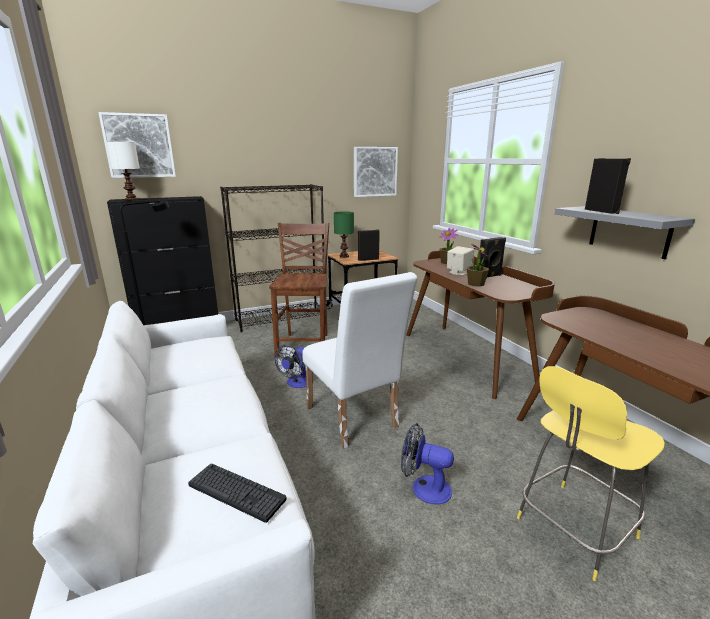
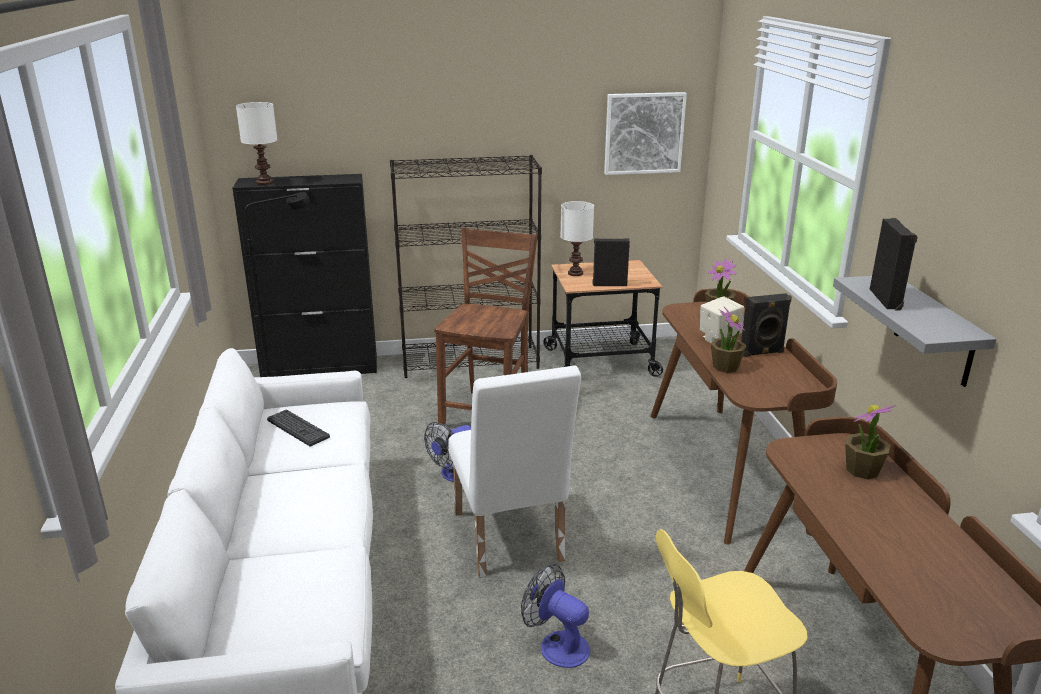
camera: 15 degrees right, 5 degrees up
picture [98,112,176,178] -> none
keyboard [188,464,287,523] -> keyboard moved to [267,410,330,447]
green table lamp [334,211,354,258] -> white table lamp [560,201,594,276]
none -> potted plant [845,405,896,479]

